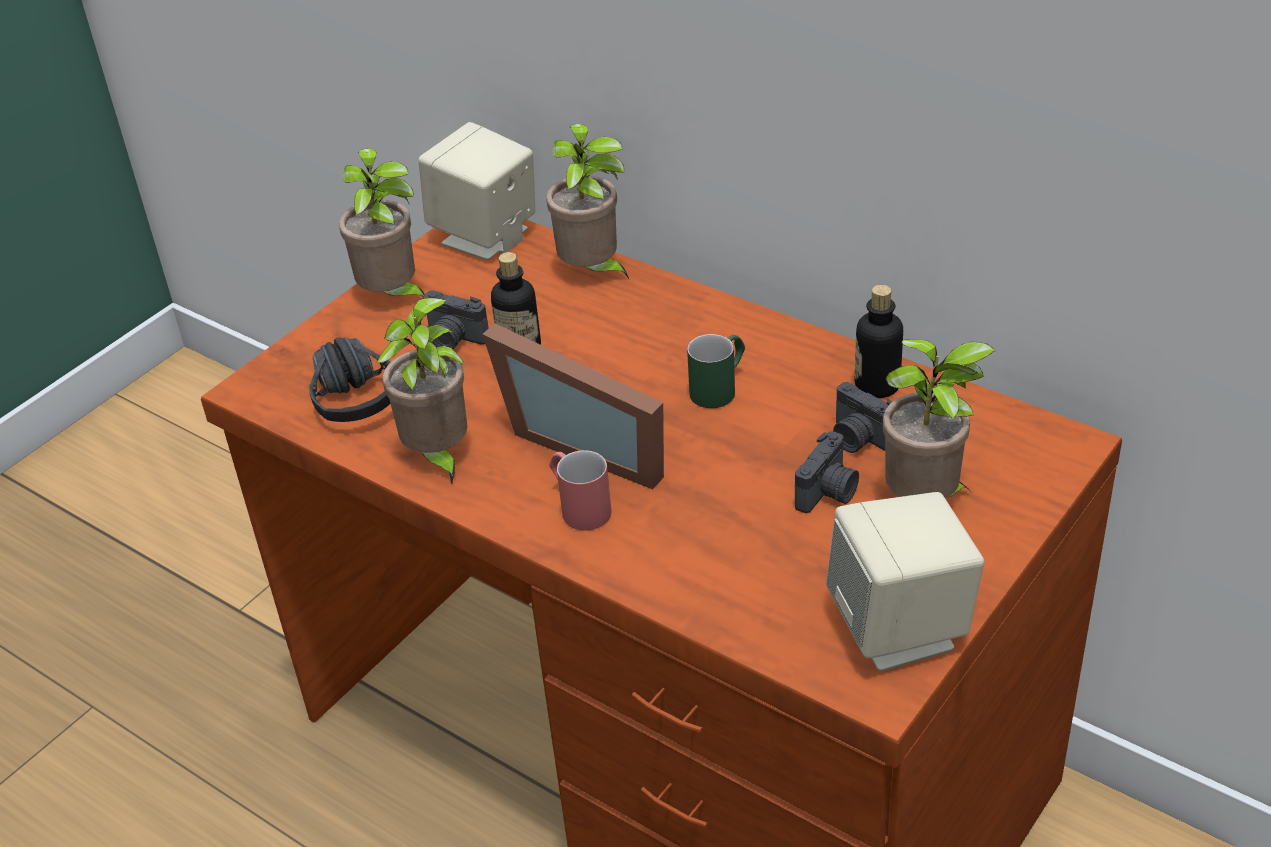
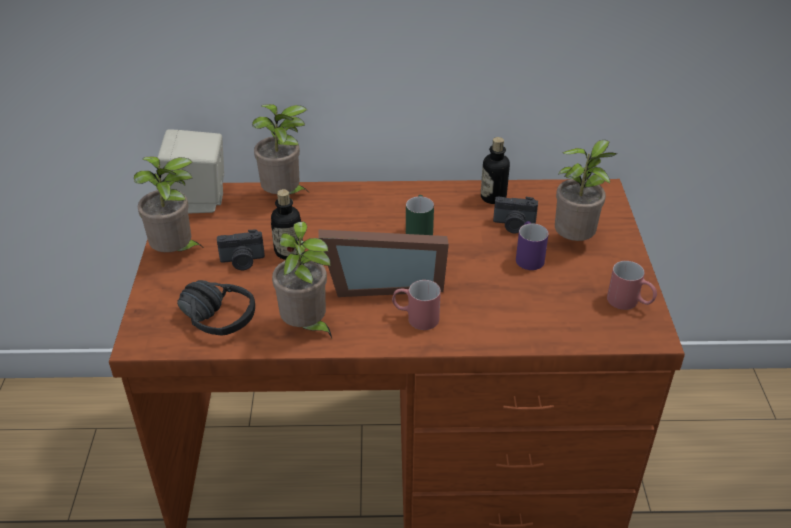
camera: 40 degrees left, 0 degrees up
camera [795,431,859,513] -> purple mug [516,221,549,270]
beige speaker [826,492,984,672] -> red mug [607,261,657,310]

